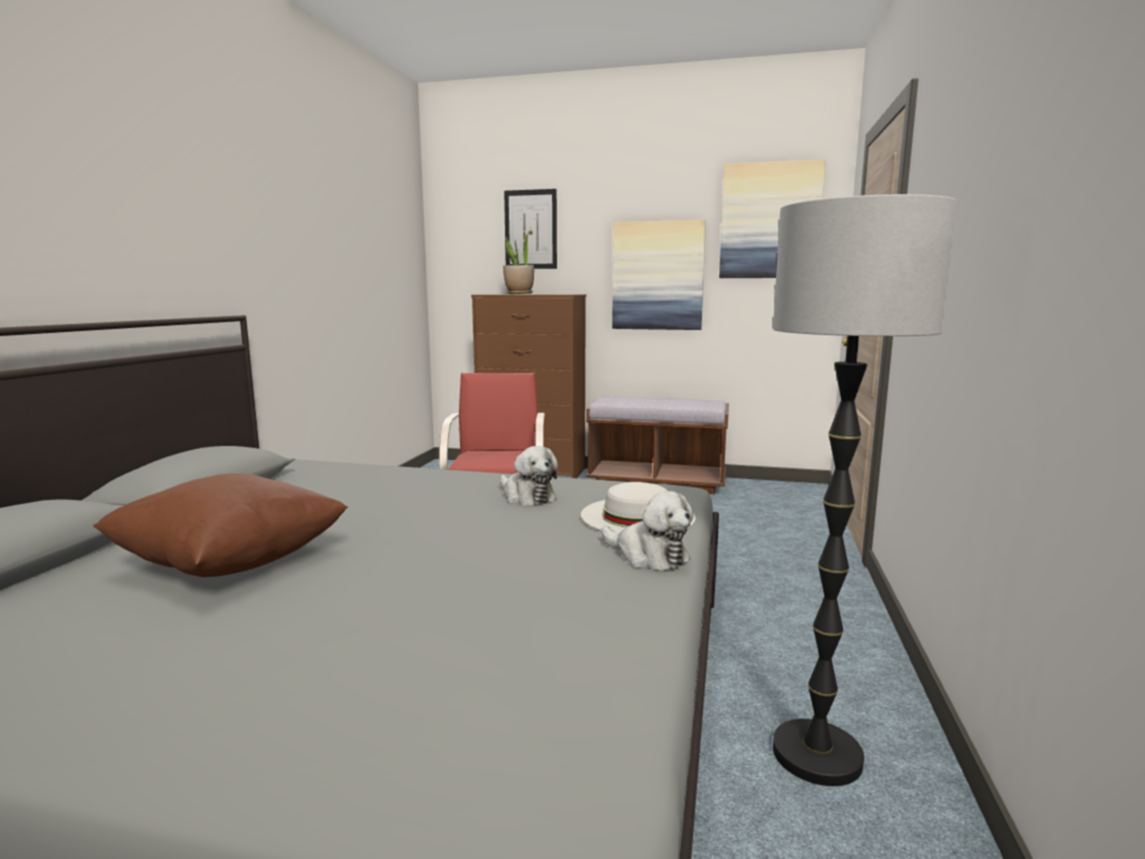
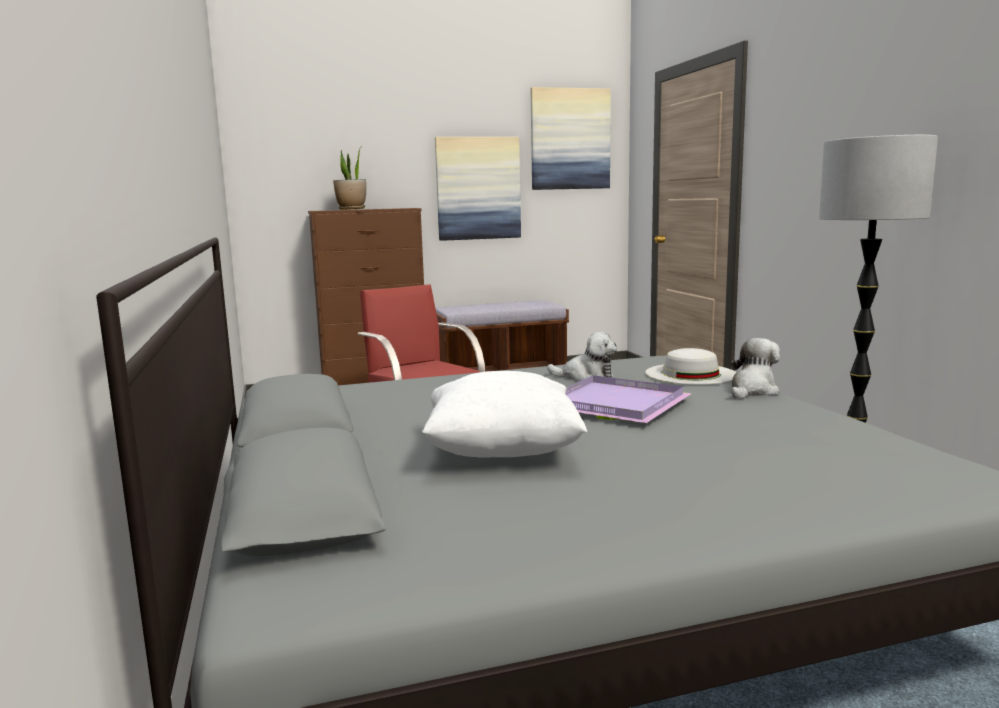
camera: 30 degrees left, 0 degrees up
brown pillow [93,473,348,577] -> white pillow [422,371,587,458]
picture [504,189,557,269] -> none
plush toy [601,491,694,571] -> plush toy turned 60 degrees counterclockwise [731,338,780,399]
none -> purple tray [565,375,692,423]

